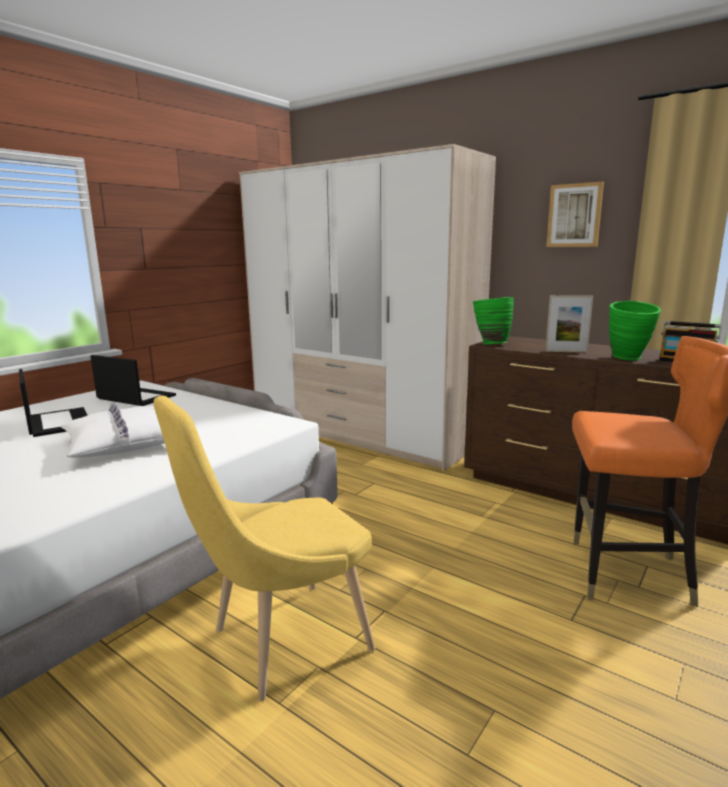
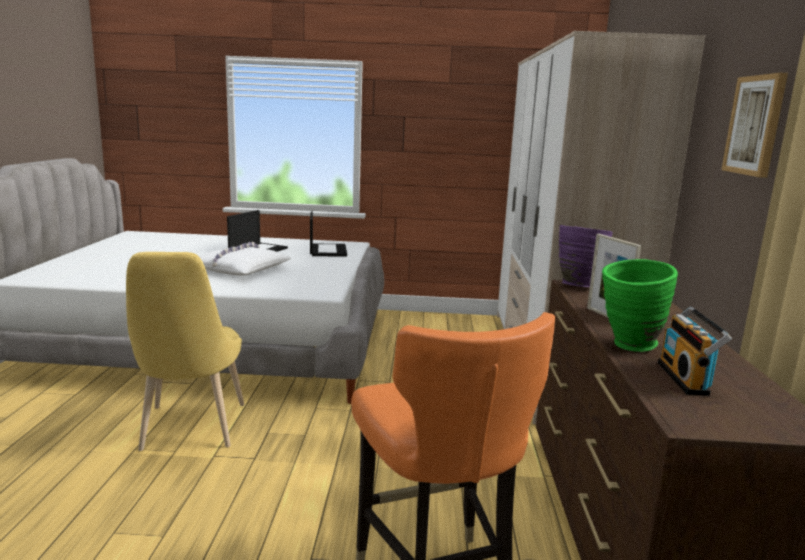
camera: 55 degrees right, 0 degrees up
yellow chair [153,396,375,702] -> yellow chair turned 120 degrees counterclockwise [126,252,245,451]
green vase [473,297,514,345] -> purple vase [559,225,613,287]

